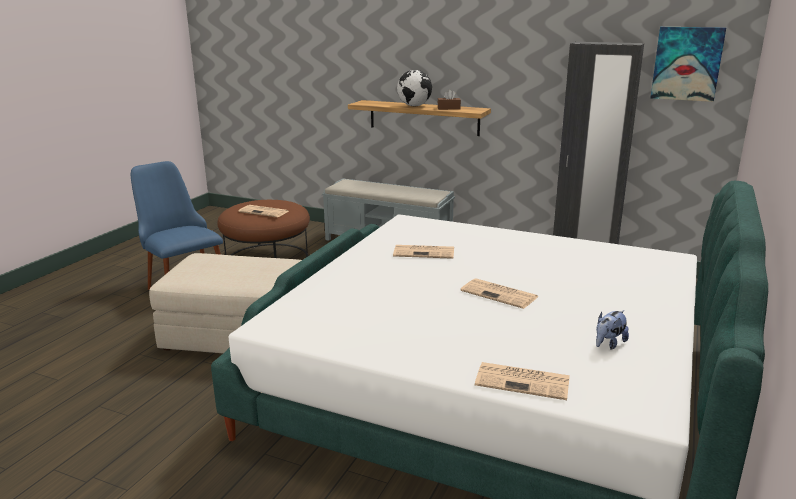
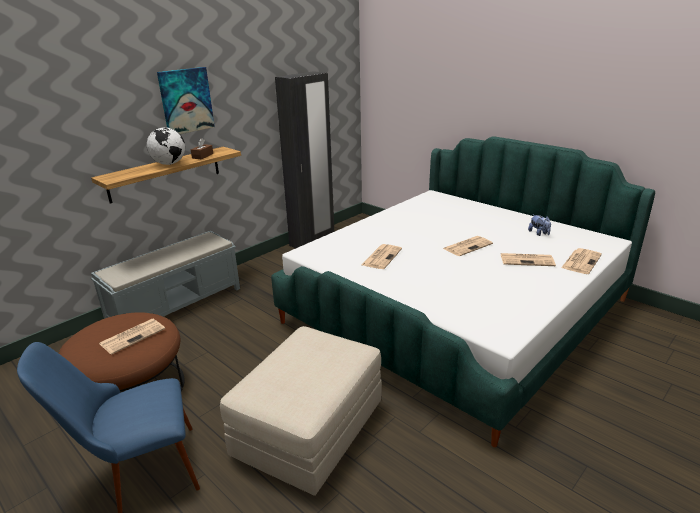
camera: 70 degrees left, 5 degrees up
picture [650,27,726,102] -> picture moved to [157,67,215,134]
none -> newspaper [501,253,556,266]

